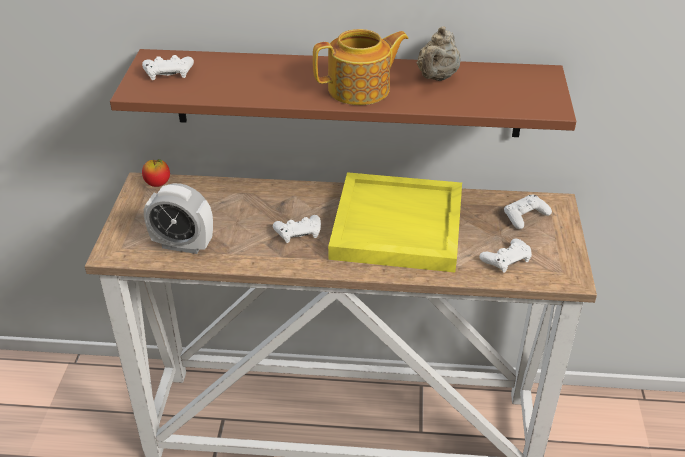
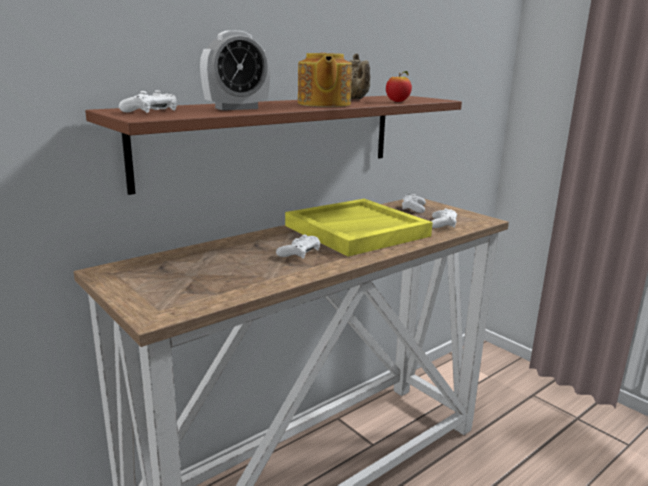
camera: 45 degrees left, 20 degrees down
apple [142,159,170,187] -> apple moved to [386,71,412,102]
alarm clock [144,183,213,254] -> alarm clock moved to [200,30,270,110]
teapot [313,29,409,105] -> teapot turned 150 degrees clockwise [298,53,352,107]

